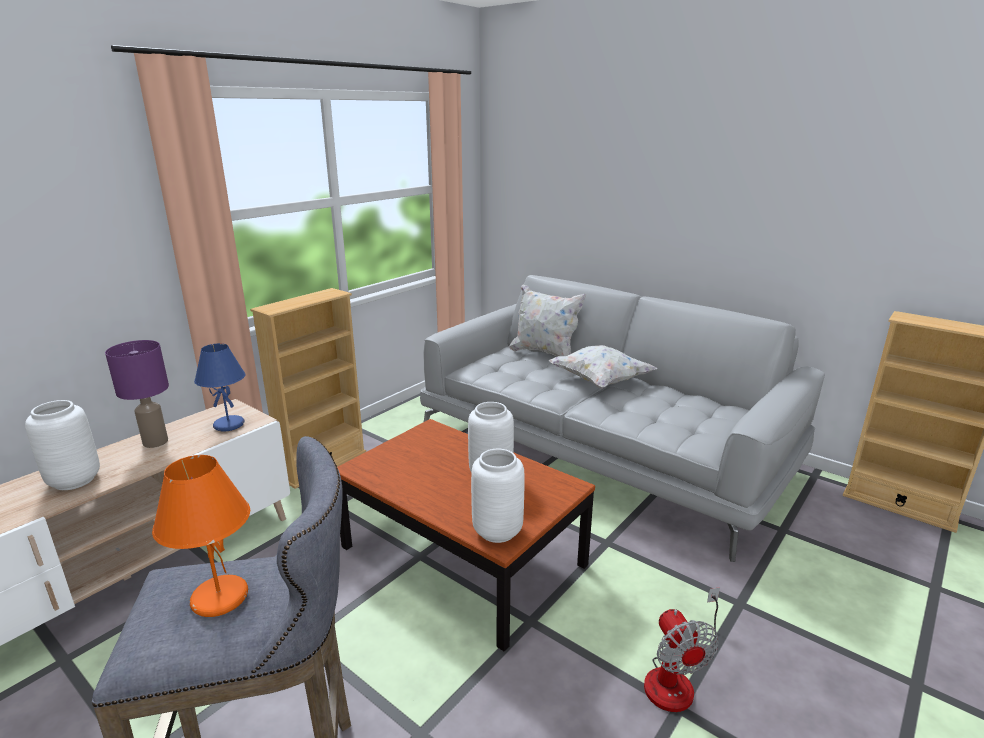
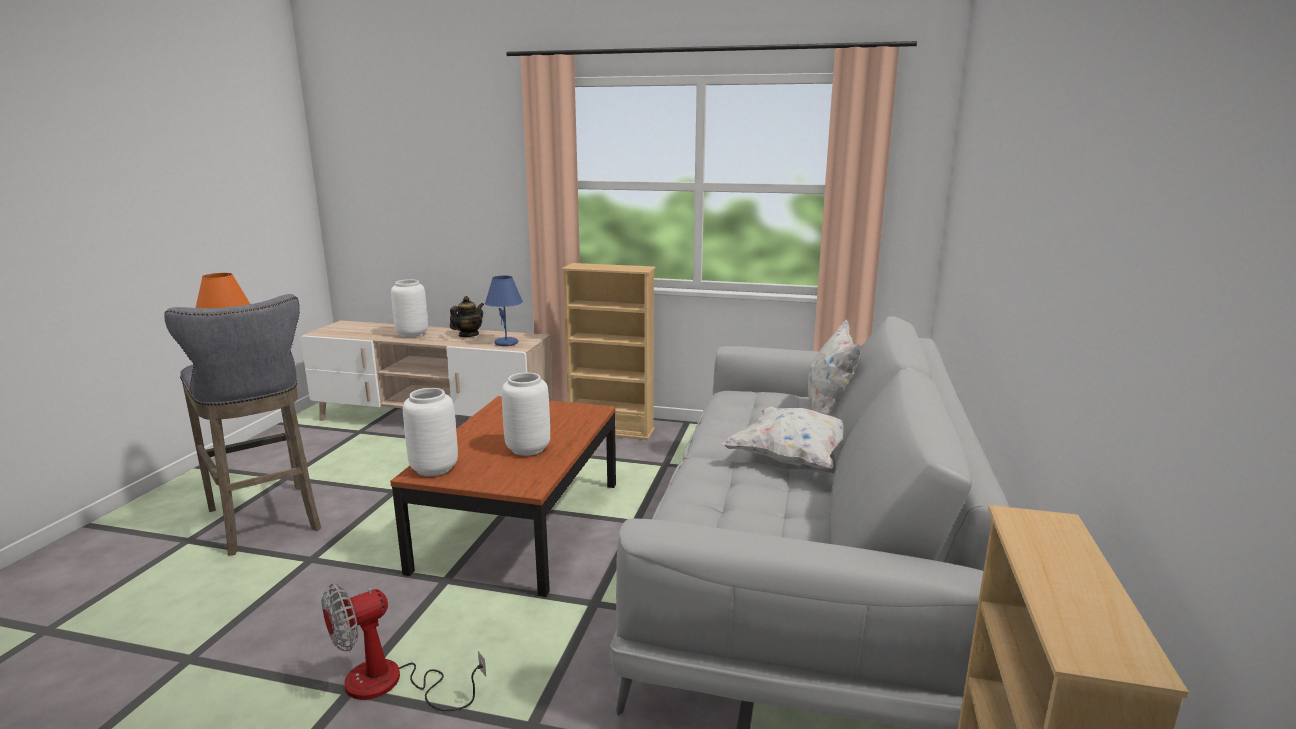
camera: 65 degrees right, 5 degrees down
purple table lamp [105,340,169,448] -> teapot [450,296,484,337]

